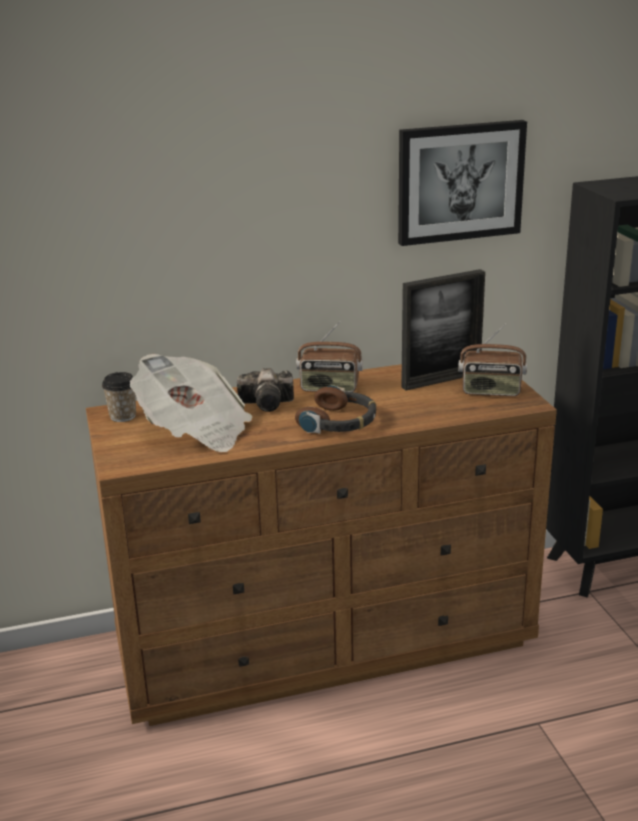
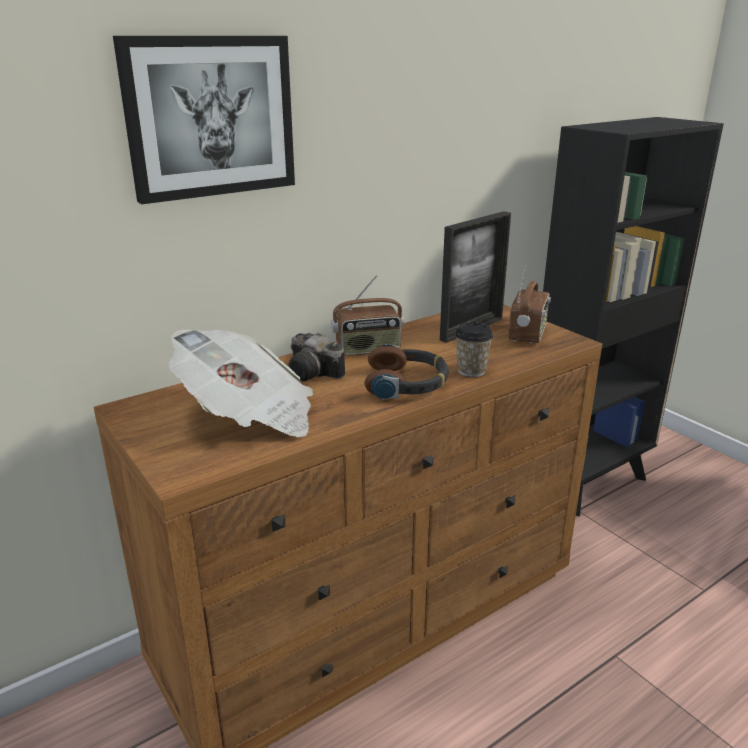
camera: 20 degrees left, 0 degrees up
cup [102,372,136,422] -> cup moved to [455,322,493,377]
camera [237,368,294,412] -> camera turned 60 degrees clockwise [288,333,345,381]
picture [398,120,527,246] -> picture moved to [113,36,295,204]
radio [458,324,527,396] -> radio turned 60 degrees counterclockwise [508,263,551,343]

